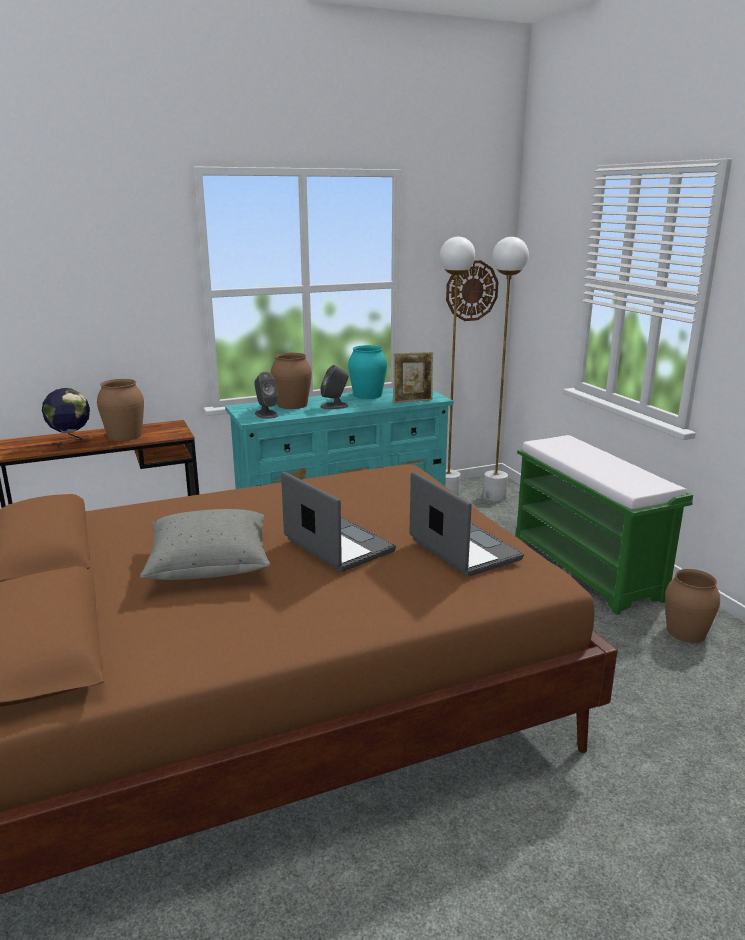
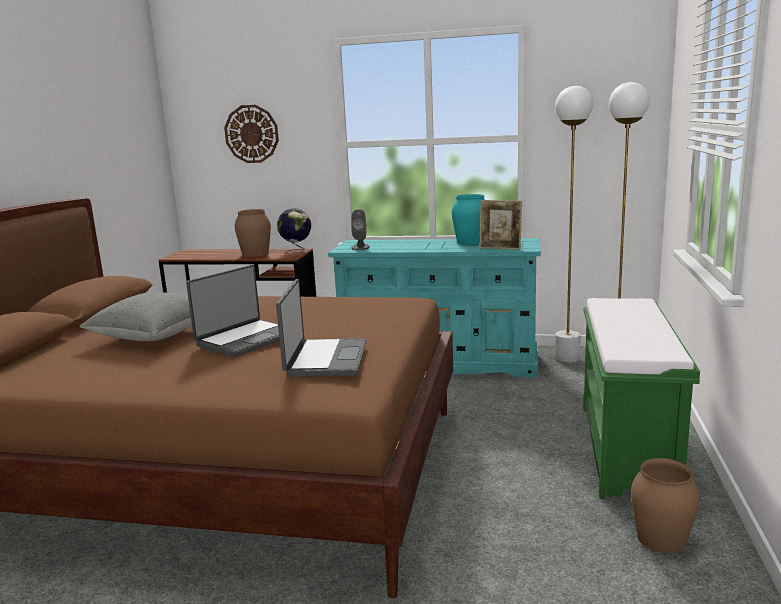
camera: 35 degrees right, 5 degrees down
globe [42,388,90,449] -> globe moved to [277,208,311,254]
brown vase [271,353,312,409] -> none
laptop [281,472,396,572] -> laptop turned 45 degrees clockwise [186,265,280,357]
grey speaker [321,365,349,409] -> none
wall clock [446,260,499,321] -> wall clock moved to [224,105,279,163]

